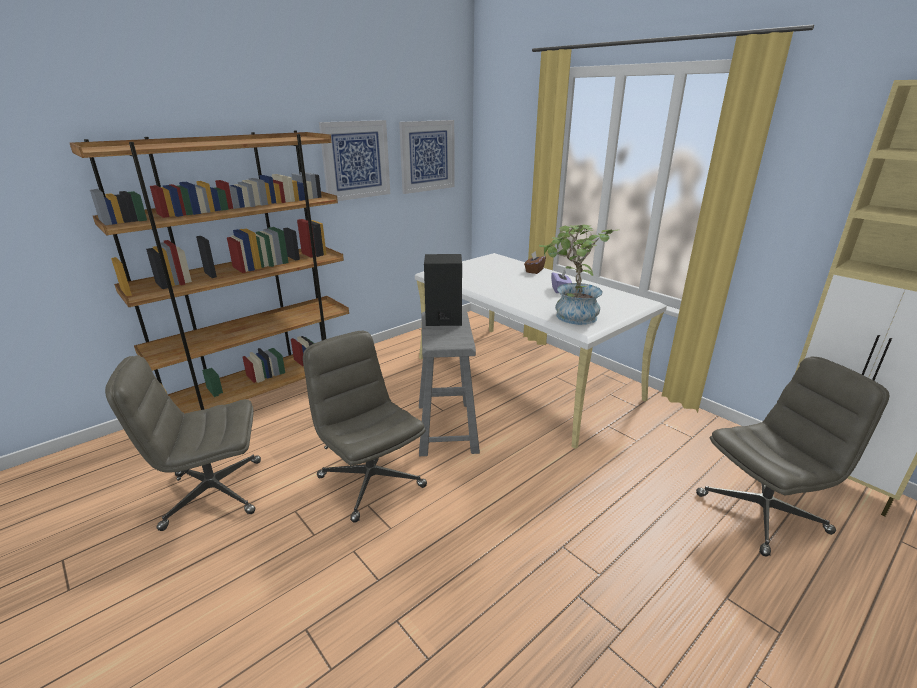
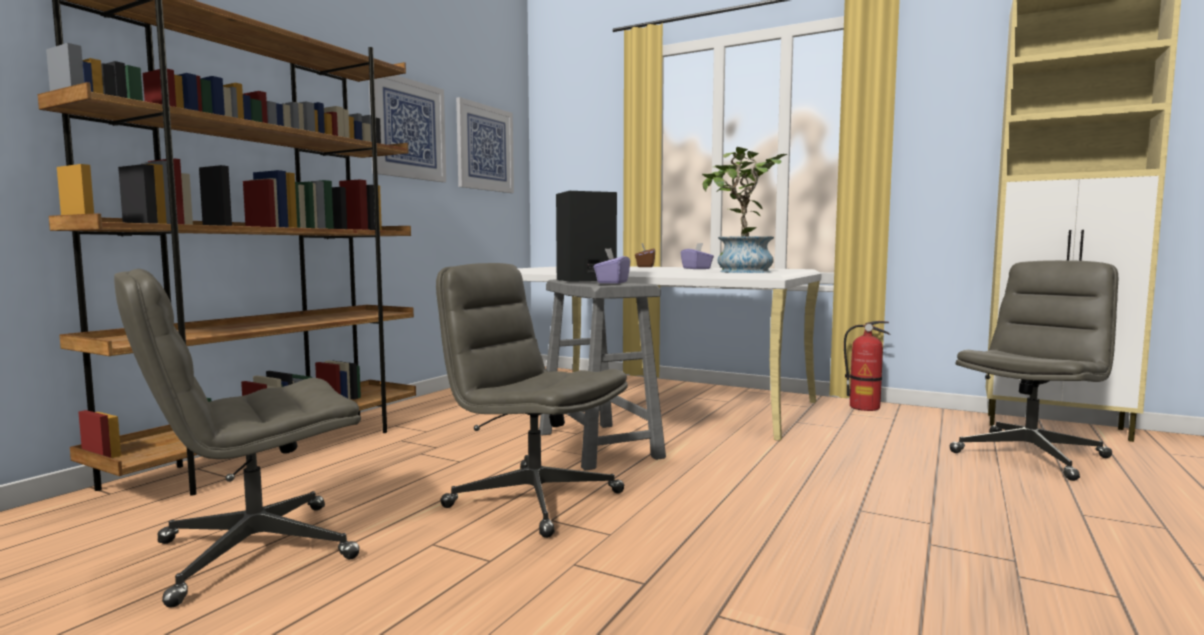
camera: 20 degrees left, 20 degrees down
none -> purple tissue box [594,248,630,284]
none -> fire extinguisher [844,321,890,411]

